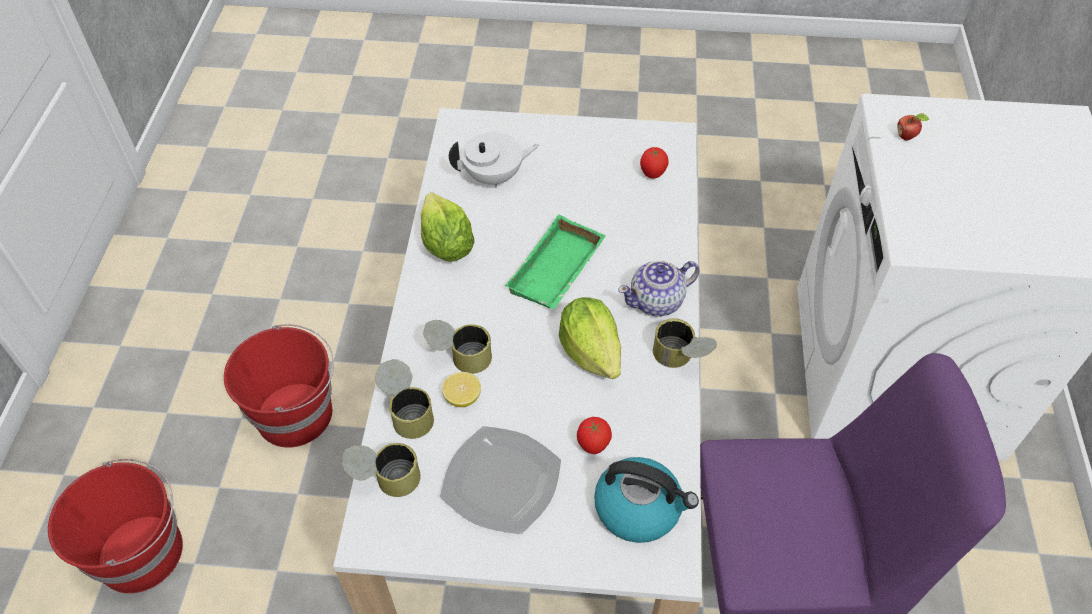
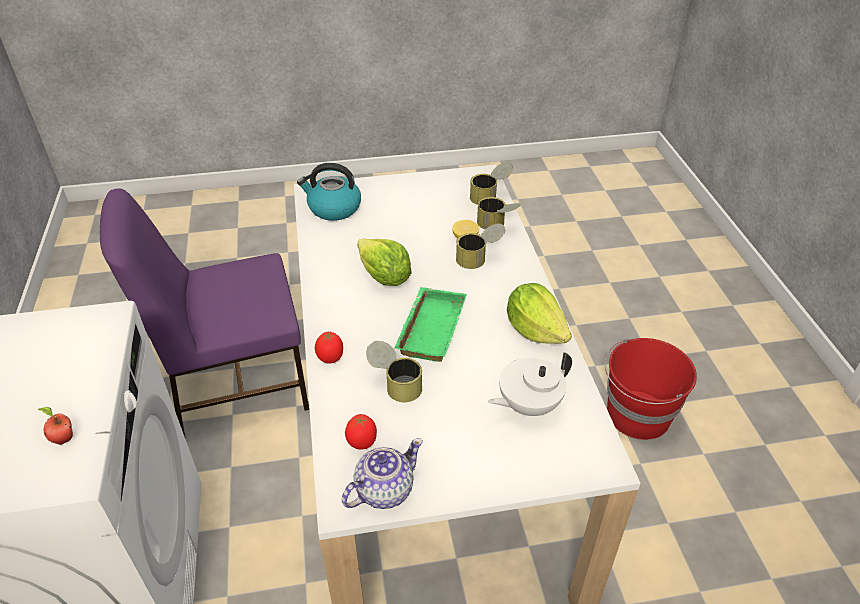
camera: 165 degrees right, 10 degrees down
red bucket [48,459,183,593] -> none
plate [440,426,561,534] -> none
tomato [577,417,612,454] -> tomato moved to [315,332,343,363]
teapot [618,260,700,316] -> teapot moved to [342,438,423,509]
can [653,318,717,368] -> can moved to [366,341,422,402]

